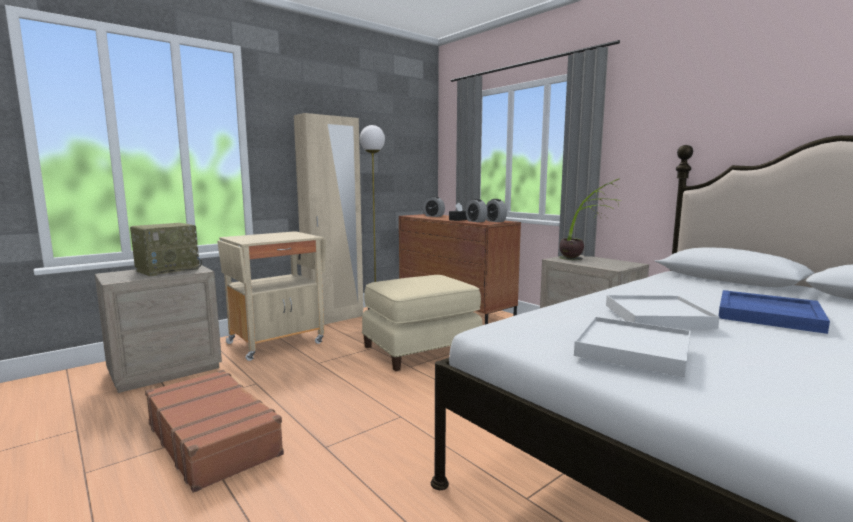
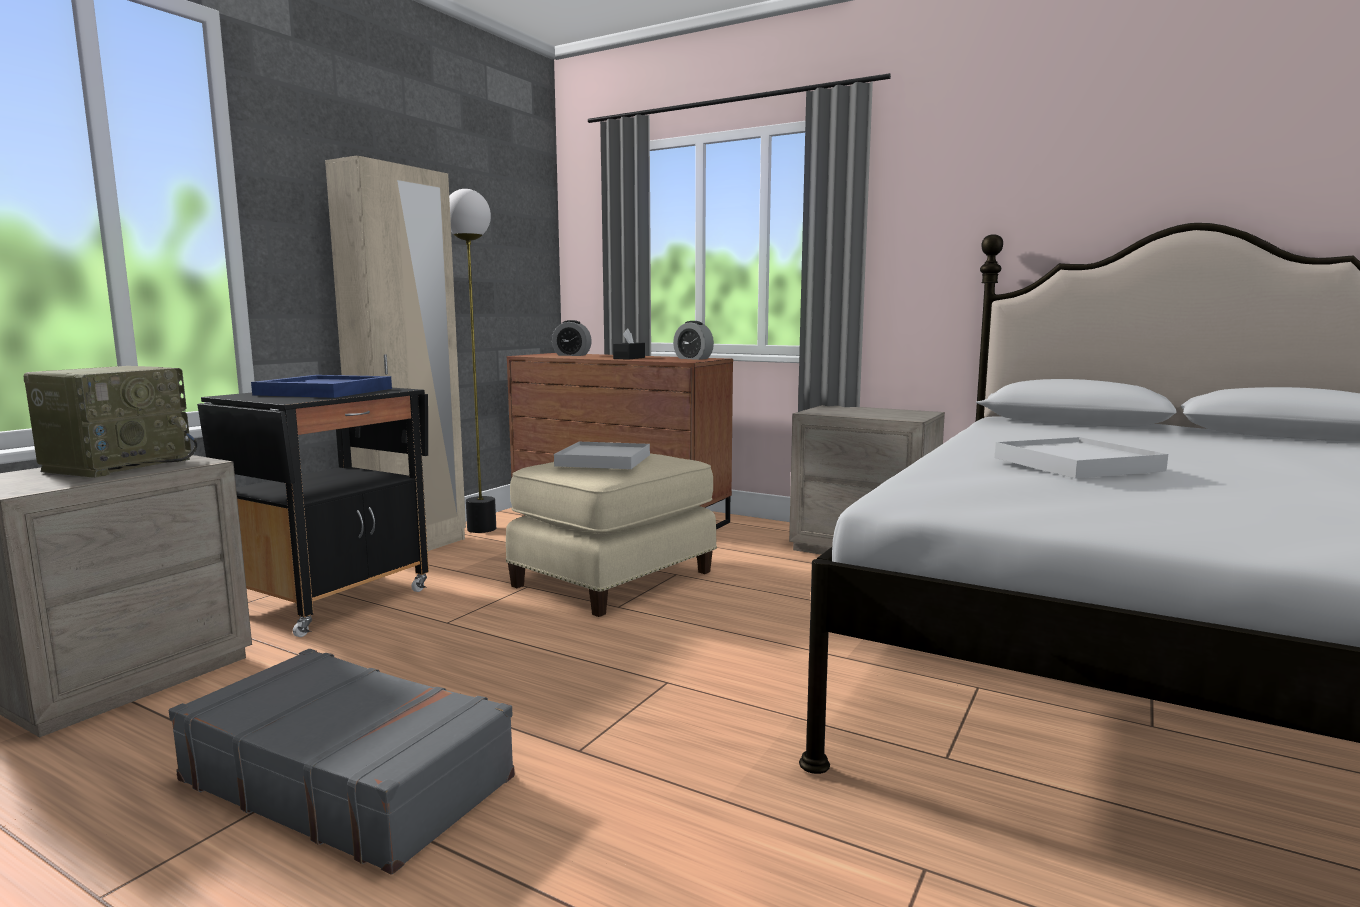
camera: 20 degrees left, 0 degrees up
brown suitcase [145,370,284,493] -> grey suitcase [169,649,515,875]
beige cart [217,231,326,361] -> black cart [197,388,429,637]
alarm clock [466,199,488,222] -> none
potted plant [559,178,622,260] -> none
white tray [574,317,691,377] -> white tray moved to [554,442,650,469]
blue tray [719,290,830,334] -> blue tray moved to [251,375,392,398]

